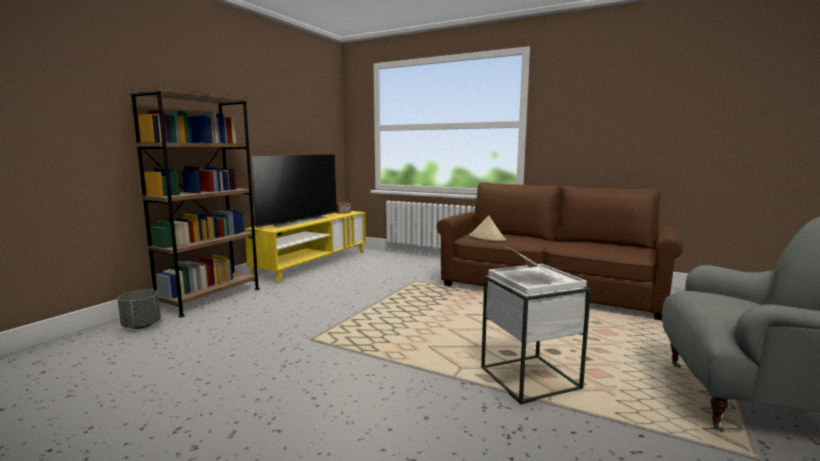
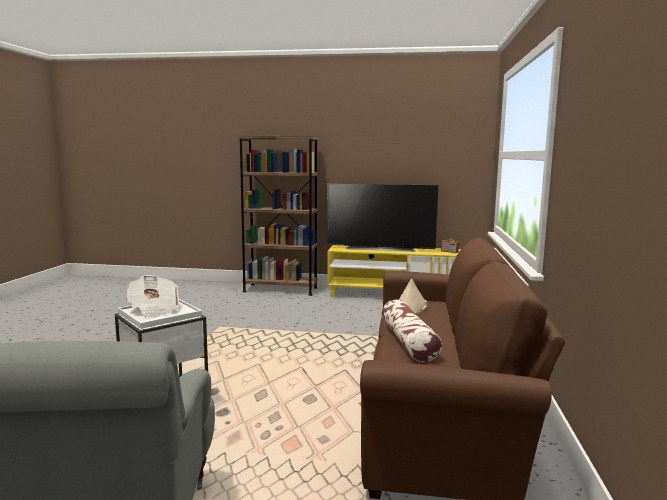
camera: 70 degrees right, 0 degrees up
grey planter [117,289,161,329] -> none
none -> pillow [382,300,442,362]

